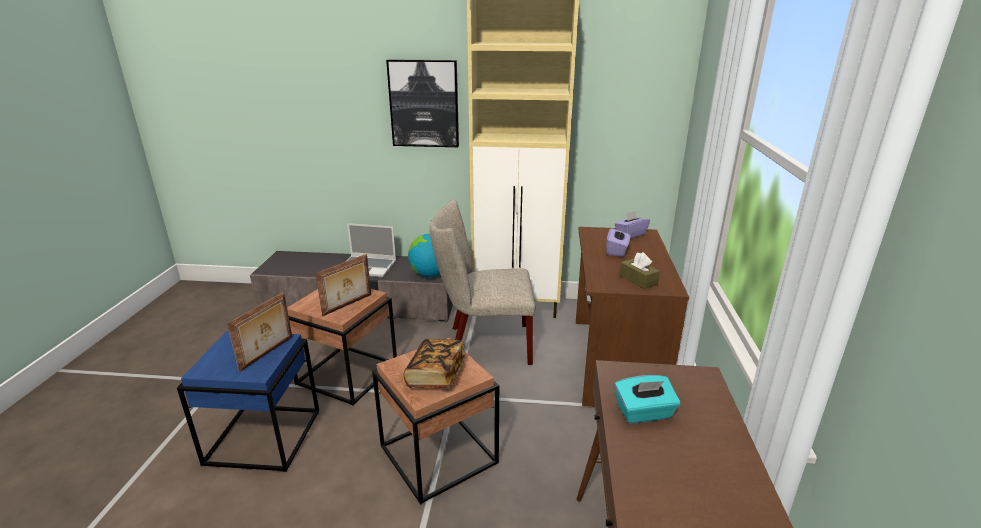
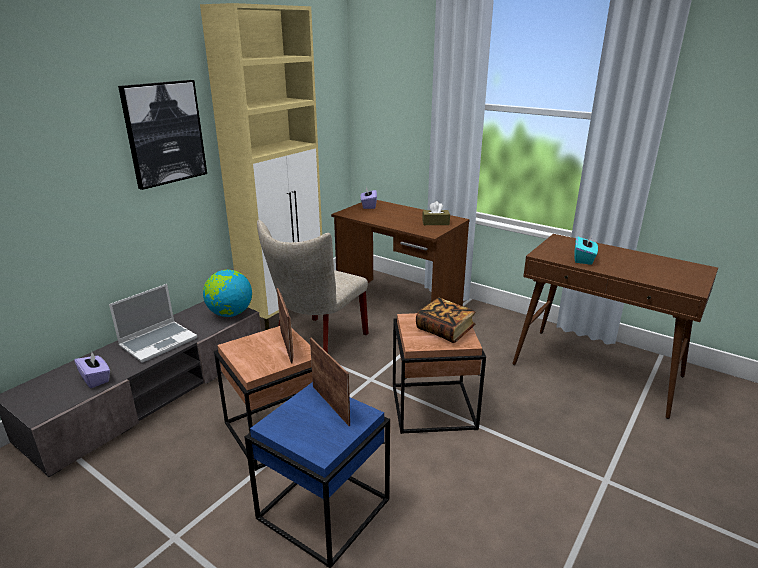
camera: 60 degrees left, 0 degrees up
purple tissue box [607,227,630,257] -> purple tissue box moved to [74,351,110,388]

